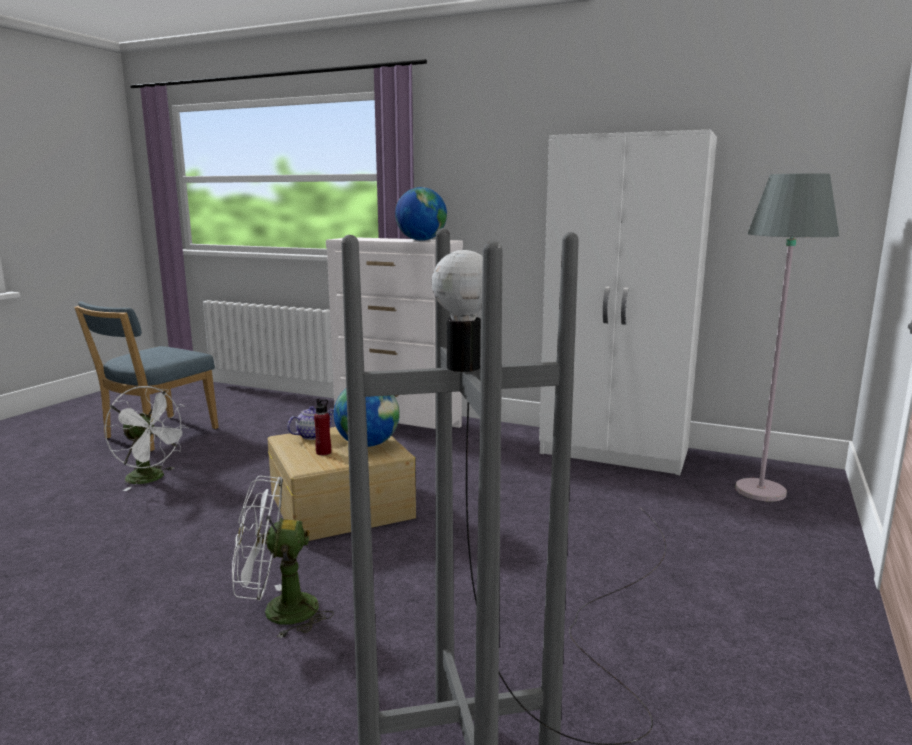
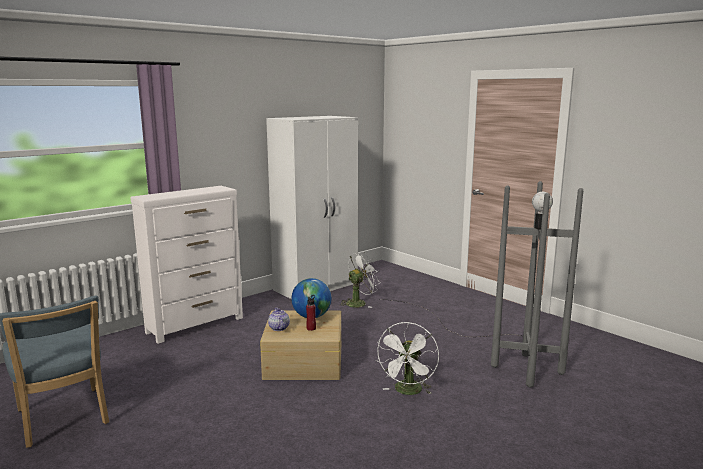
camera: 65 degrees left, 0 degrees up
white fan [105,386,189,491] -> white fan moved to [340,252,380,308]
globe [395,187,447,241] -> none
grey floor lamp [735,173,839,502] -> none

